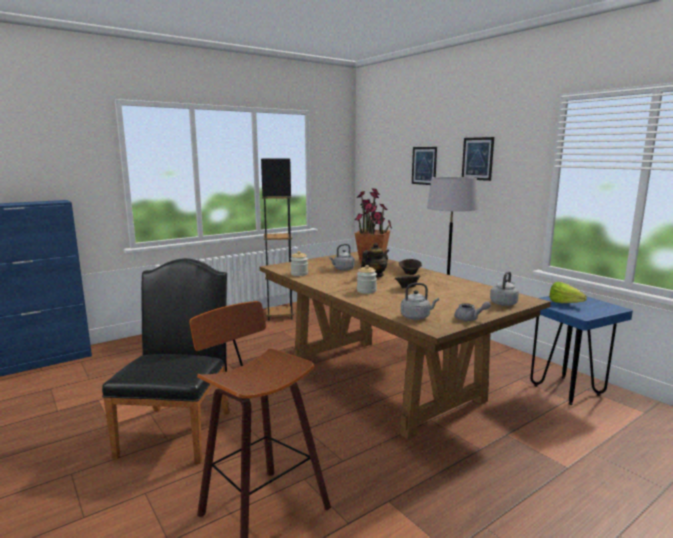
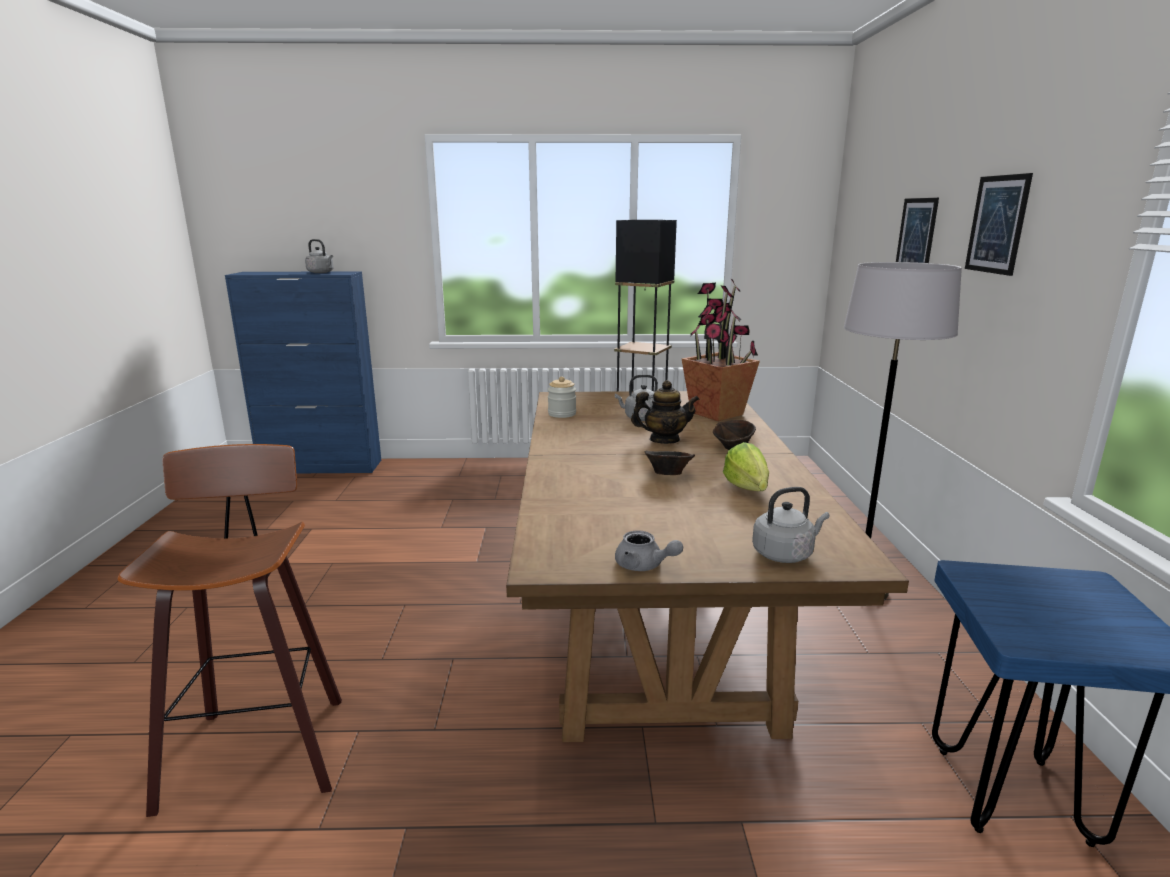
camera: 35 degrees right, 5 degrees up
black chair [102,258,230,464] -> none
jar [357,265,377,294] -> none
grey kettle [401,283,439,320] -> grey kettle moved to [305,239,334,273]
lettuce [549,282,587,303] -> lettuce moved to [723,442,769,491]

